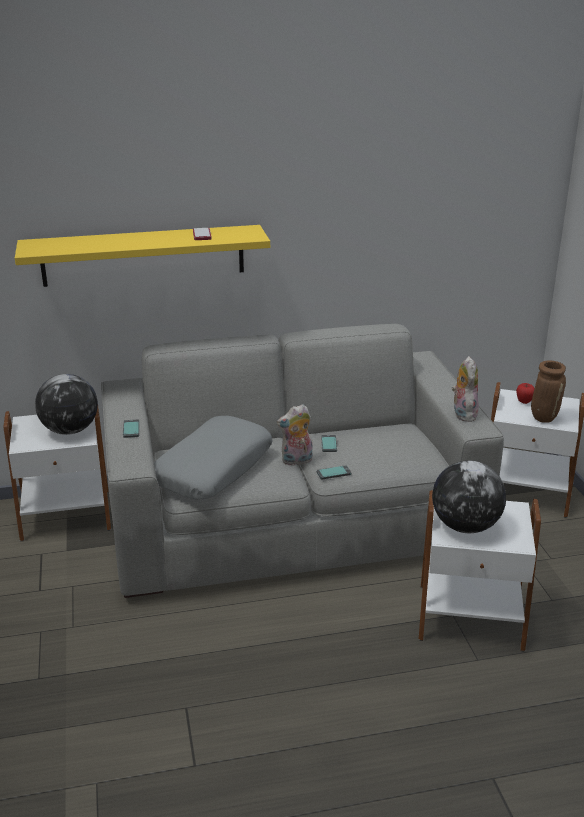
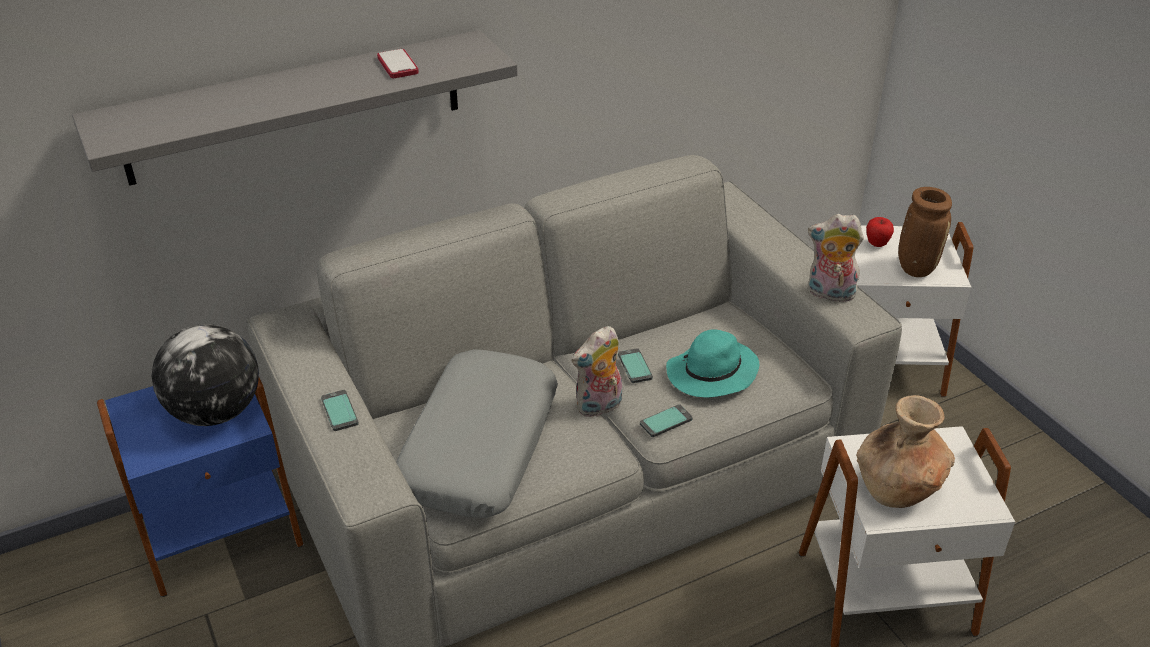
camera: 15 degrees left, 10 degrees up
white side table [3,408,111,541] -> blue side table [97,378,304,597]
yellow shelf [15,225,270,287] -> grey shelf [72,30,517,186]
globe [432,460,506,533] -> brown vase [856,395,955,508]
plush toy [452,356,479,422] -> plush toy turned 60 degrees counterclockwise [808,214,864,302]
none -> turquoise hat [666,329,759,398]

